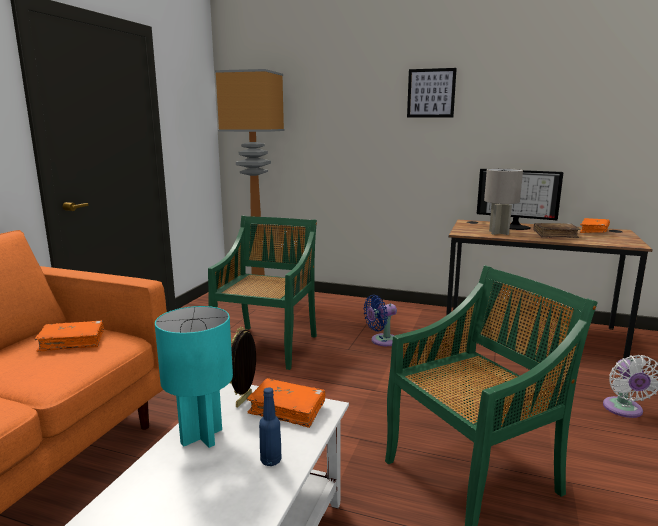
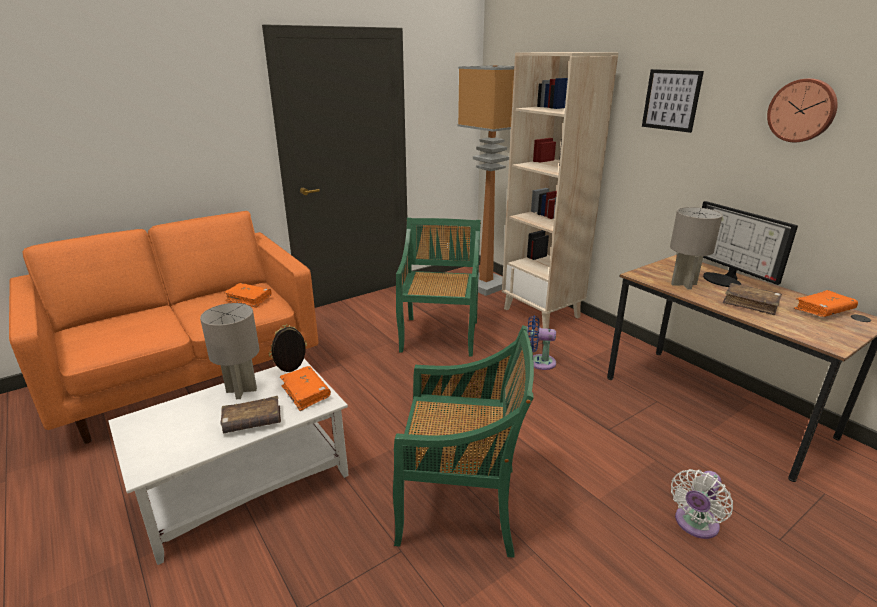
camera: 35 degrees right, 10 degrees up
turquoise table lamp [155,306,233,448] -> grey table lamp [200,303,259,399]
green chair [208,216,317,370] -> green chair turned 45 degrees counterclockwise [396,218,481,357]
blue bottle [259,388,282,466] -> brown book [220,396,281,434]
none -> beige bookcase [502,52,618,329]
none -> wall clock [767,78,838,142]

